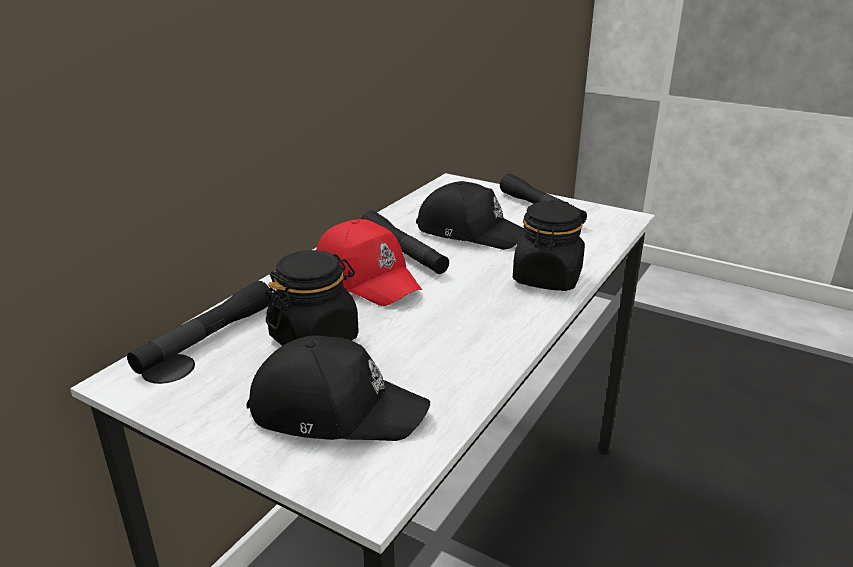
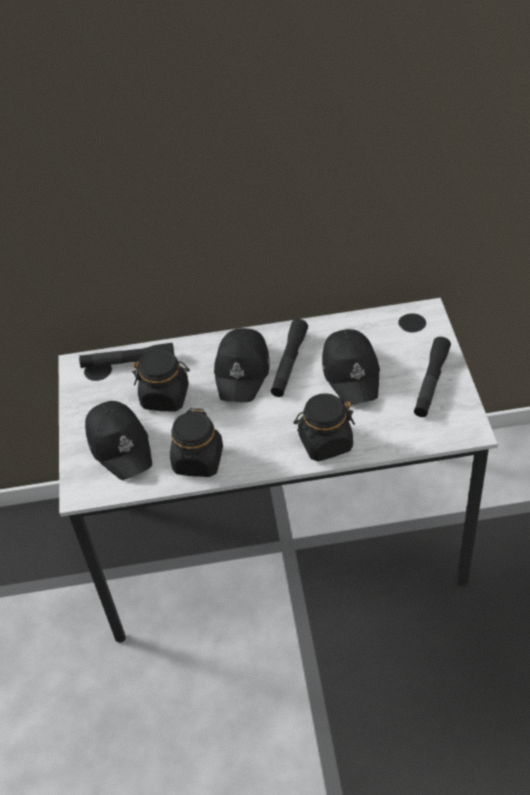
camera: 55 degrees right, 20 degrees up
red cap [316,219,422,306] -> black cap [214,328,270,402]
none -> black jar [170,408,223,477]

